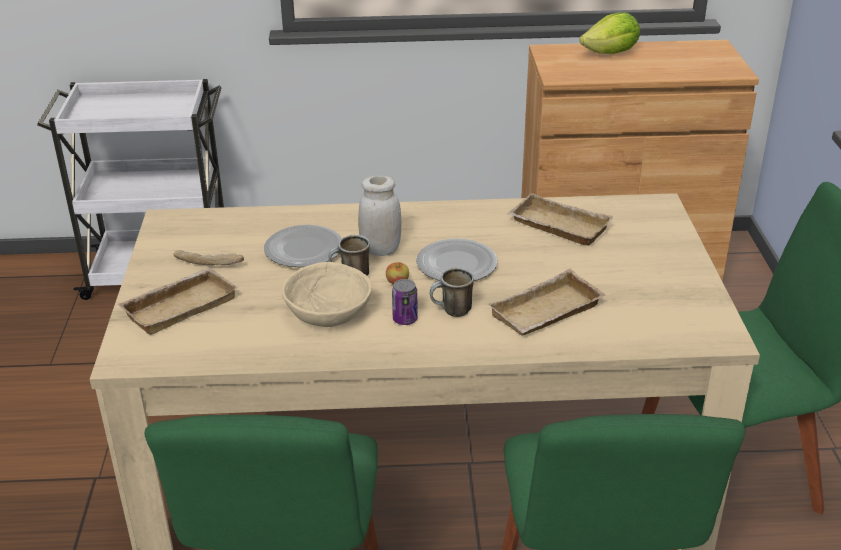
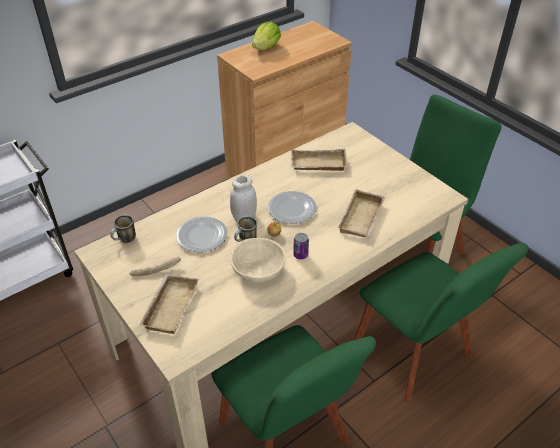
camera: 35 degrees left, 10 degrees up
mug [430,268,474,317] -> mug moved to [110,215,136,243]

